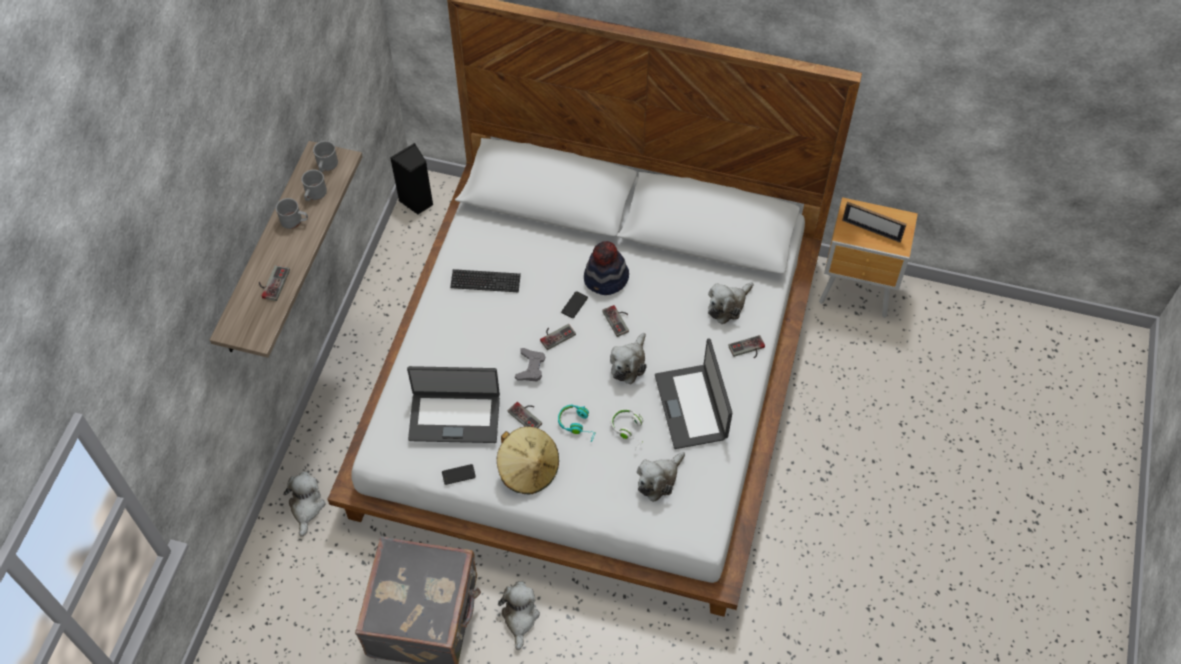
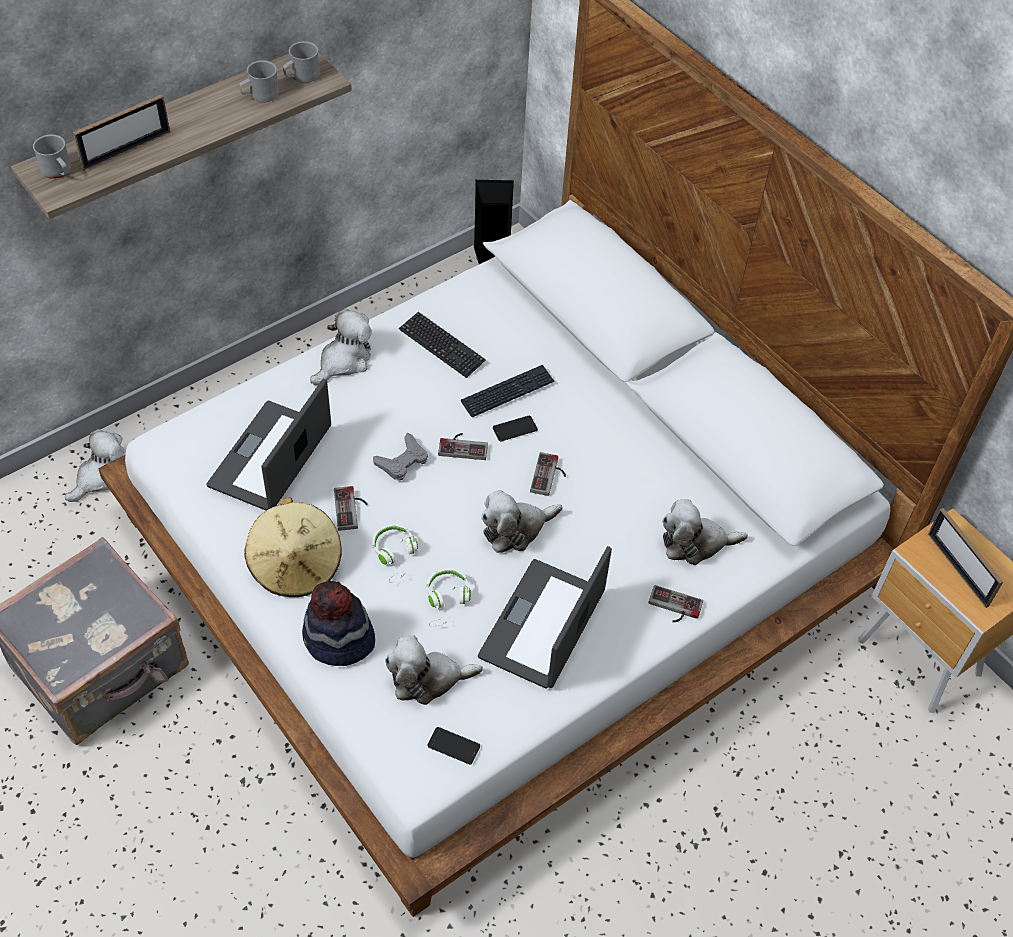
camera: 35 degrees right, 5 degrees down
game controller [259,265,290,301] -> picture frame [73,94,170,171]
grey mug [276,198,308,229] -> grey mug moved to [33,134,71,179]
laptop [407,366,500,443] -> laptop turned 75 degrees clockwise [206,379,331,510]
phone [442,464,476,485] -> phone moved to [427,727,480,765]
plush toy [498,582,540,650] -> plush toy moved to [310,309,372,385]
turquoise headphones [558,405,596,442] -> white headphones [372,524,418,583]
hat [584,241,629,295] -> hat moved to [302,581,375,666]
none -> keyboard [461,365,555,417]

